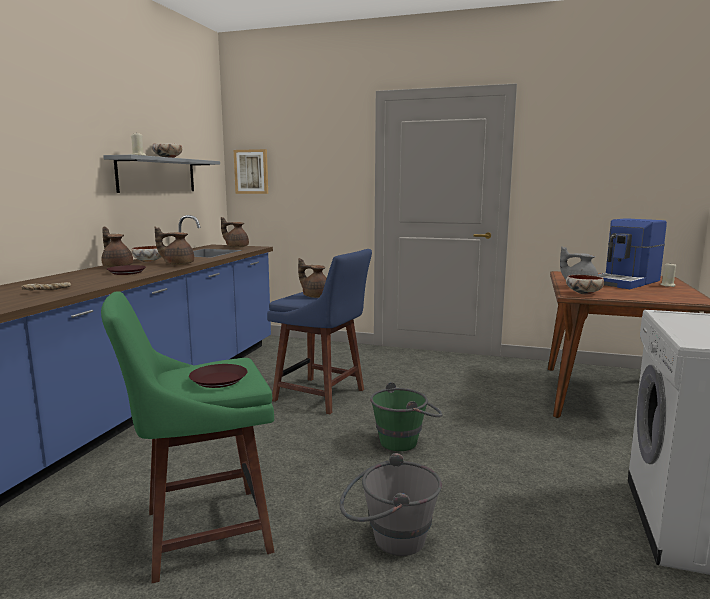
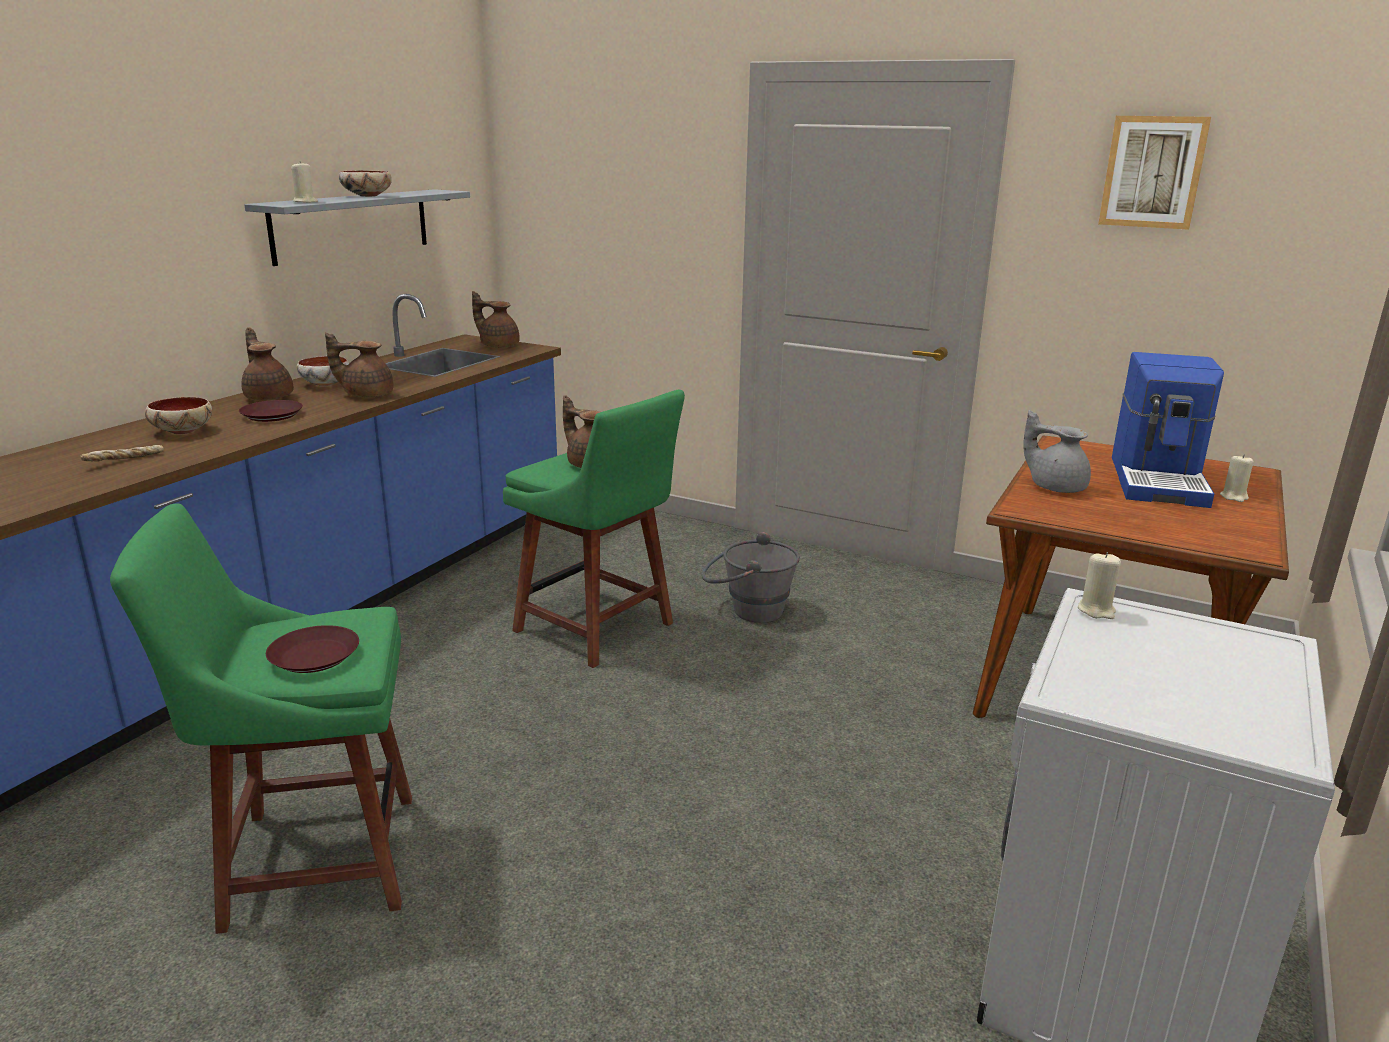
camera: 10 degrees right, 10 degrees up
picture [234,149,268,194] -> picture moved to [1098,116,1211,230]
blue stool [267,249,372,415] -> green stool [503,390,685,668]
grey bucket [340,453,442,556] -> grey bucket moved to [701,532,800,623]
green bucket [370,382,443,451] -> none
bowl [566,275,604,294] -> bowl moved to [145,397,212,434]
coffee machine [598,218,667,289] -> coffee machine turned 45 degrees counterclockwise [1112,352,1224,508]
none -> beige candle [1078,552,1121,619]

